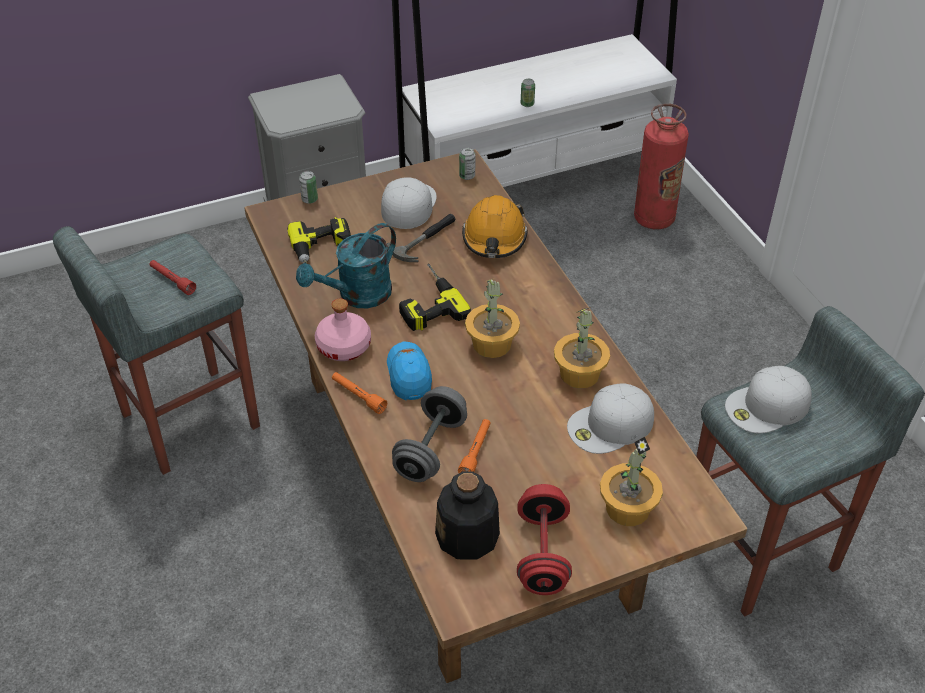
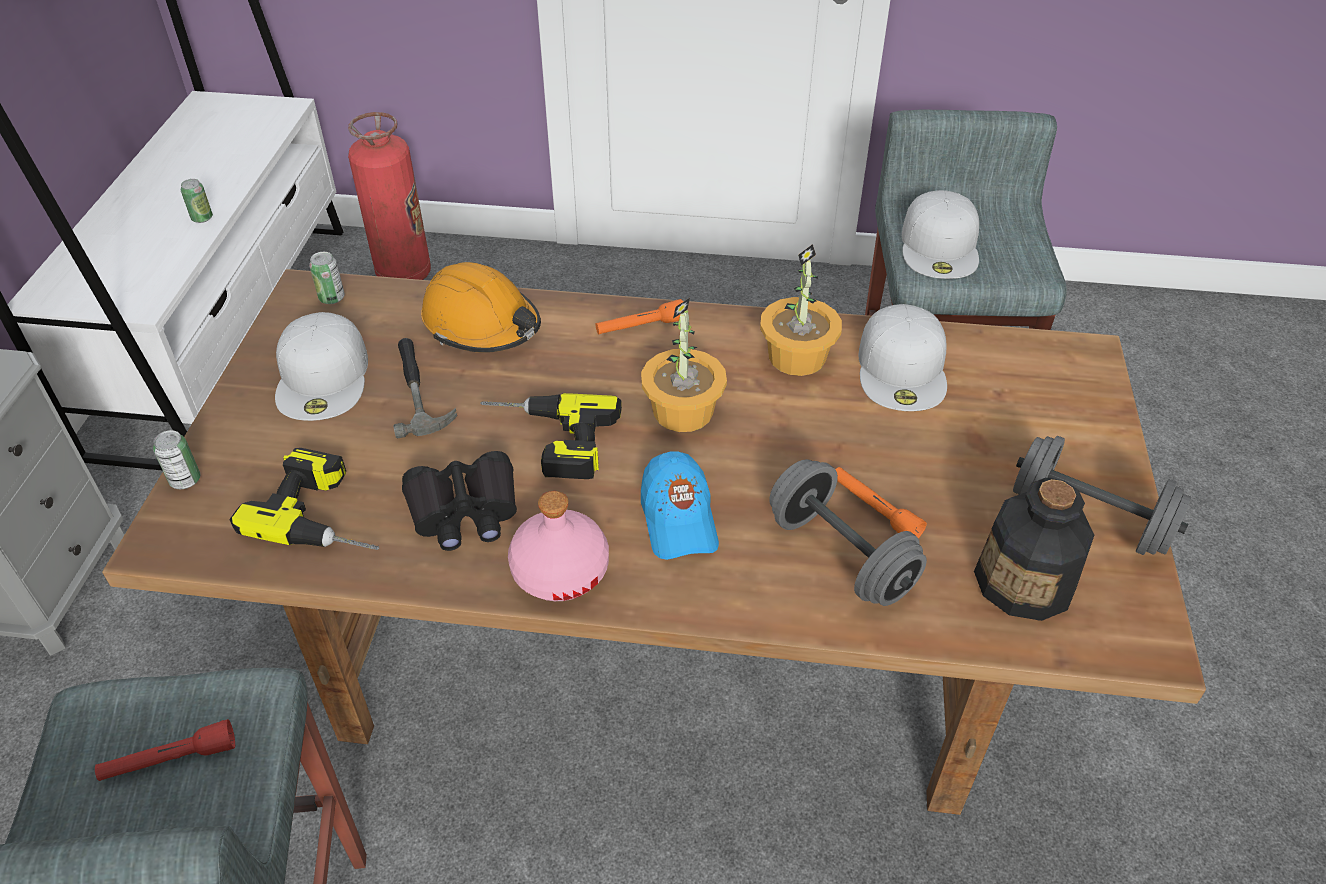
camera: 60 degrees left, 0 degrees up
turquoise watering can [296,223,396,308] -> black binoculars [402,451,517,551]
orange flashlight [332,372,387,414] -> orange flashlight moved to [596,299,683,334]
white cap [381,177,437,229] -> white cap turned 135 degrees counterclockwise [275,312,368,421]
blue cap [387,341,432,400] -> blue cap turned 120 degrees counterclockwise [641,451,719,560]
red dumbbell [517,484,572,595] -> grey dumbbell [1013,436,1191,555]
potted plant [600,437,663,526] -> none

